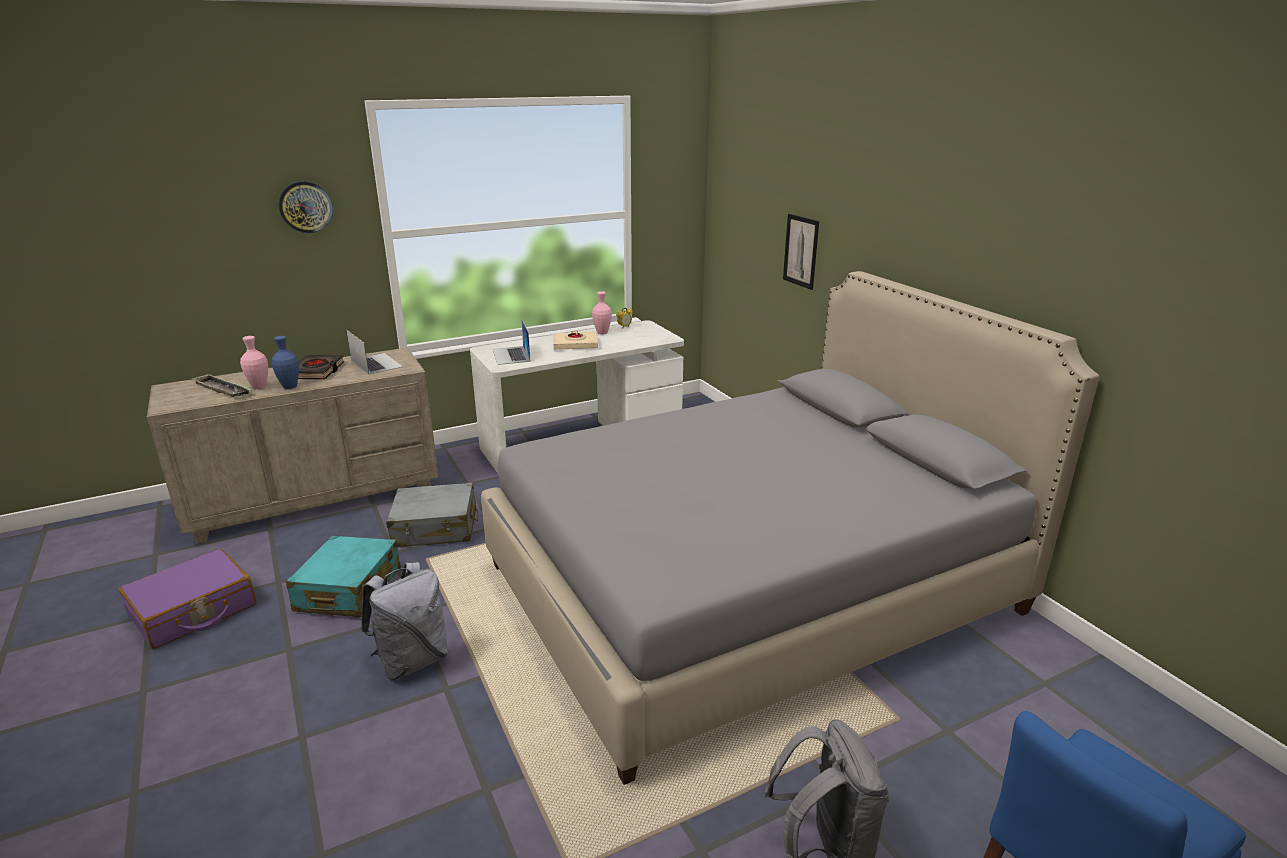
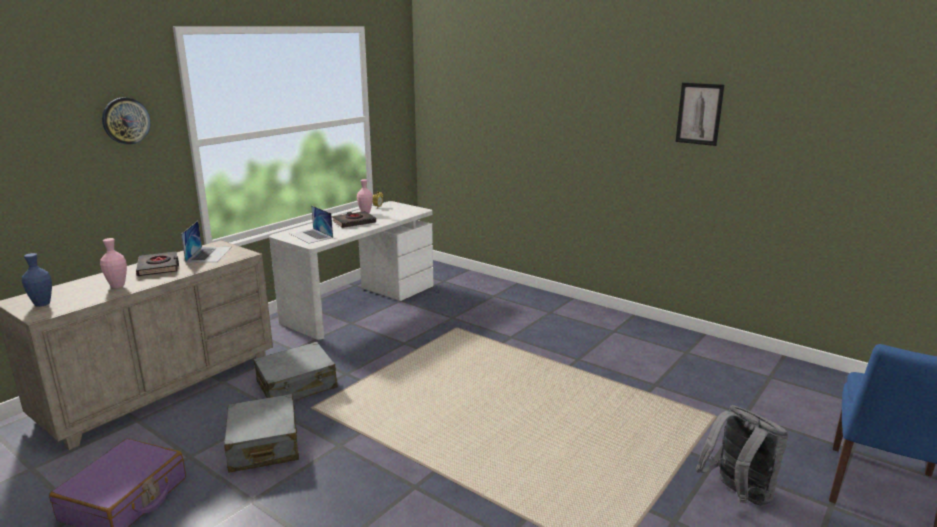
camera: 25 degrees left, 5 degrees down
tray [191,374,252,397] -> none
blue vase [271,336,299,389] -> blue vase moved to [22,253,52,307]
turquoise suitcase [286,536,401,617] -> grey suitcase [224,394,299,473]
laptop [346,330,403,375] -> laptop turned 60 degrees clockwise [181,221,231,263]
grey backpack [361,562,448,680] -> none
grey bed [481,271,1099,785] -> none
beige book [553,331,598,350] -> black book [332,211,376,228]
picture [783,214,819,290] -> picture moved to [675,83,724,146]

